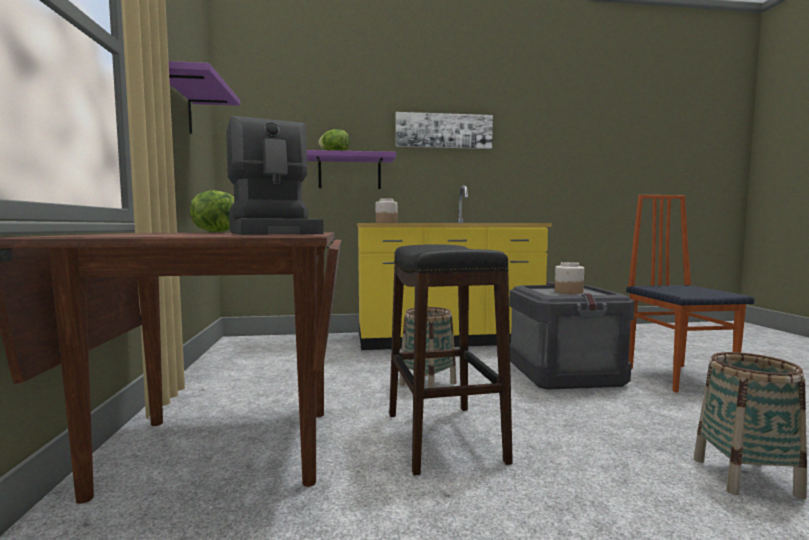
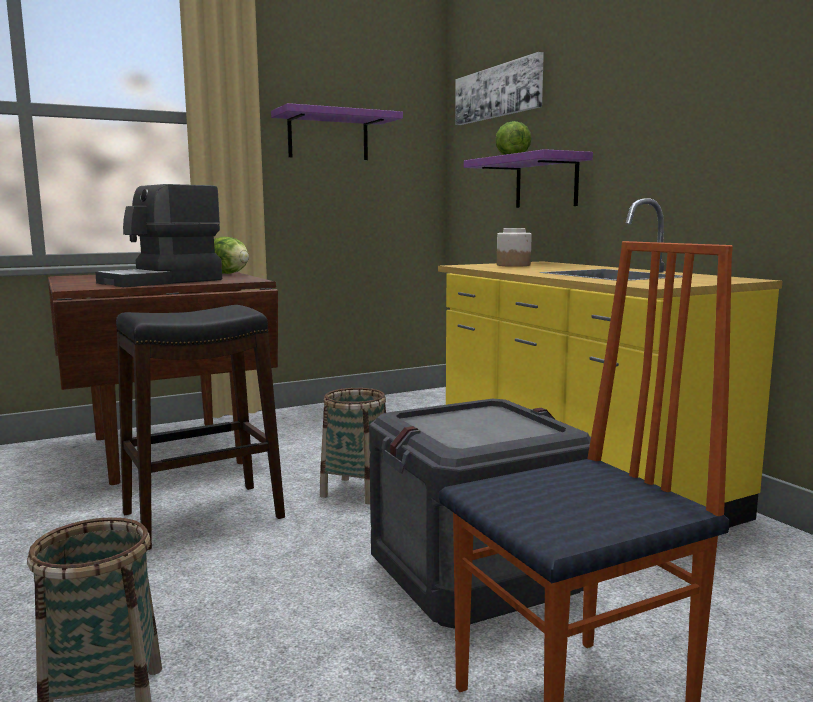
camera: 70 degrees right, 5 degrees up
picture [395,112,493,149] -> picture moved to [455,52,544,125]
jar [555,262,584,294] -> none

